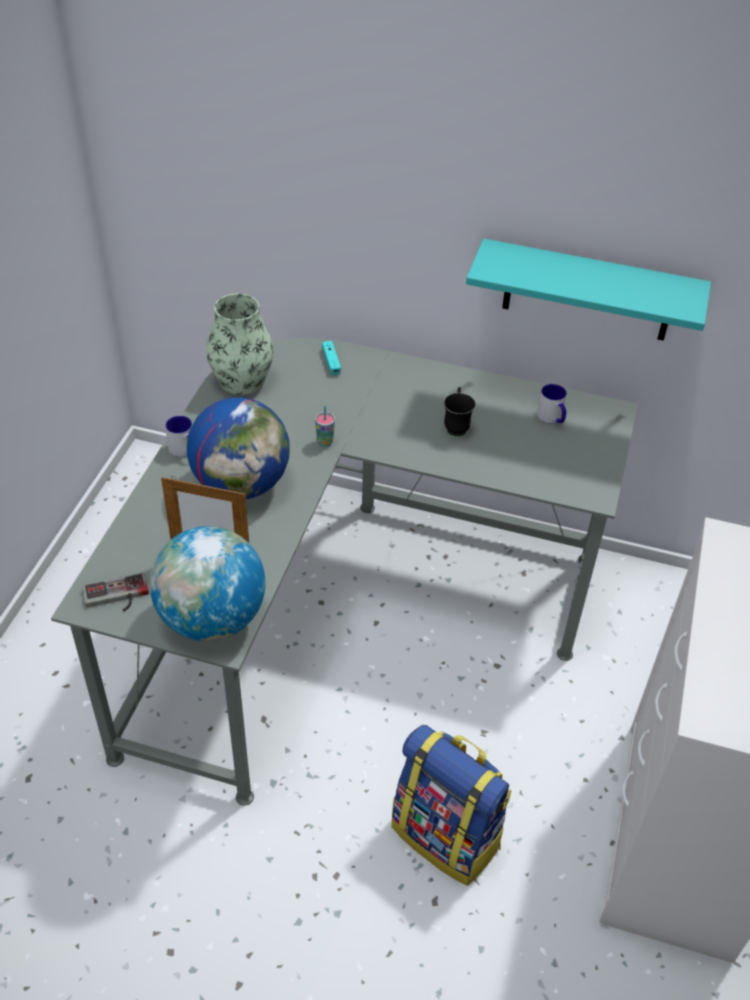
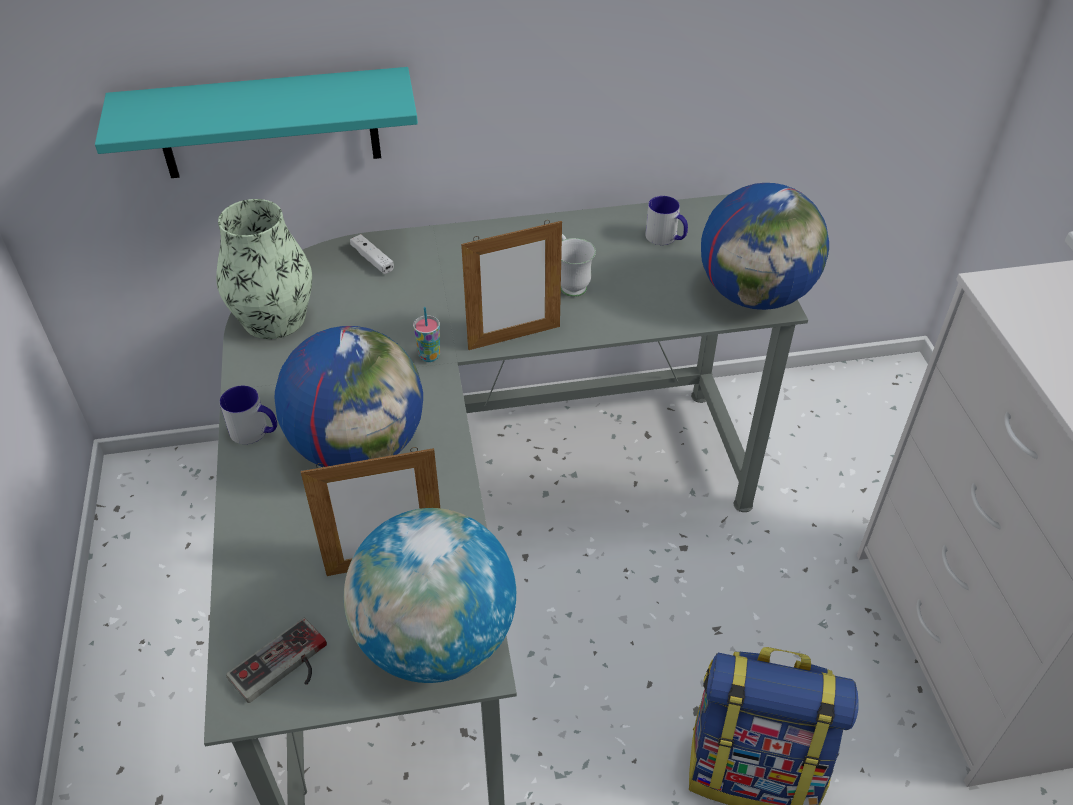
camera: 25 degrees left, 0 degrees up
turquoise game controller [322,341,341,375] -> white game controller [350,234,394,274]
black mug [443,387,476,438] -> white mug [561,234,596,297]
turquoise shelf [466,239,711,341] -> turquoise shelf moved to [95,67,418,178]
none -> picture frame [461,220,562,350]
none -> globe [701,183,829,310]

